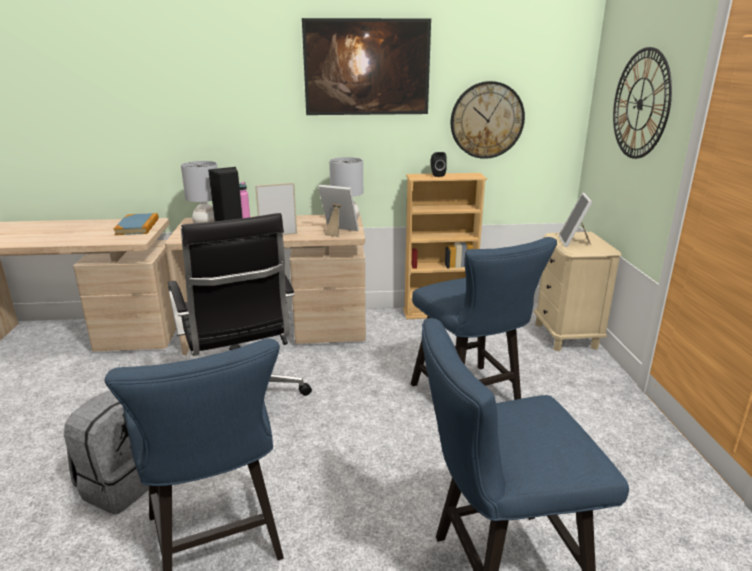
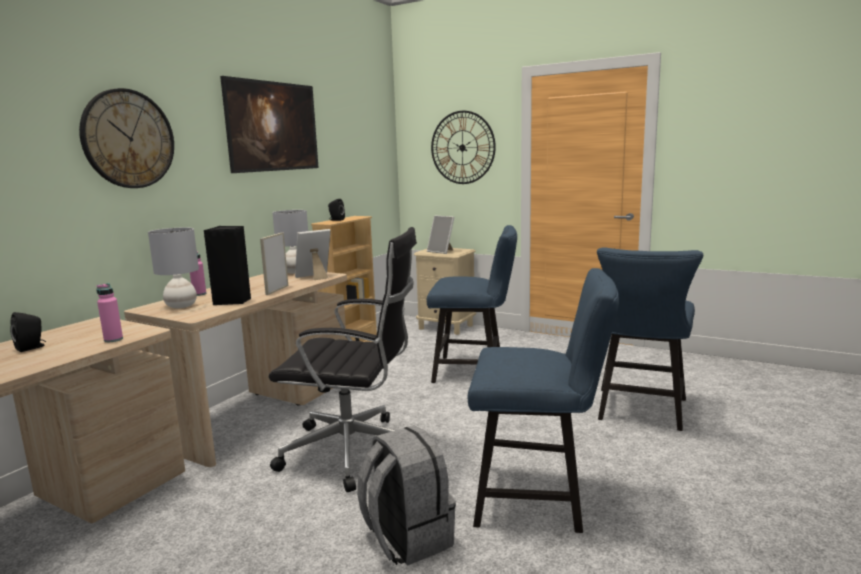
camera: 55 degrees left, 10 degrees down
book [114,213,159,235] -> none
wall clock [451,81,525,159] -> wall clock moved to [79,88,174,188]
none -> black speaker [10,312,46,352]
none -> pink bottle [97,283,123,342]

